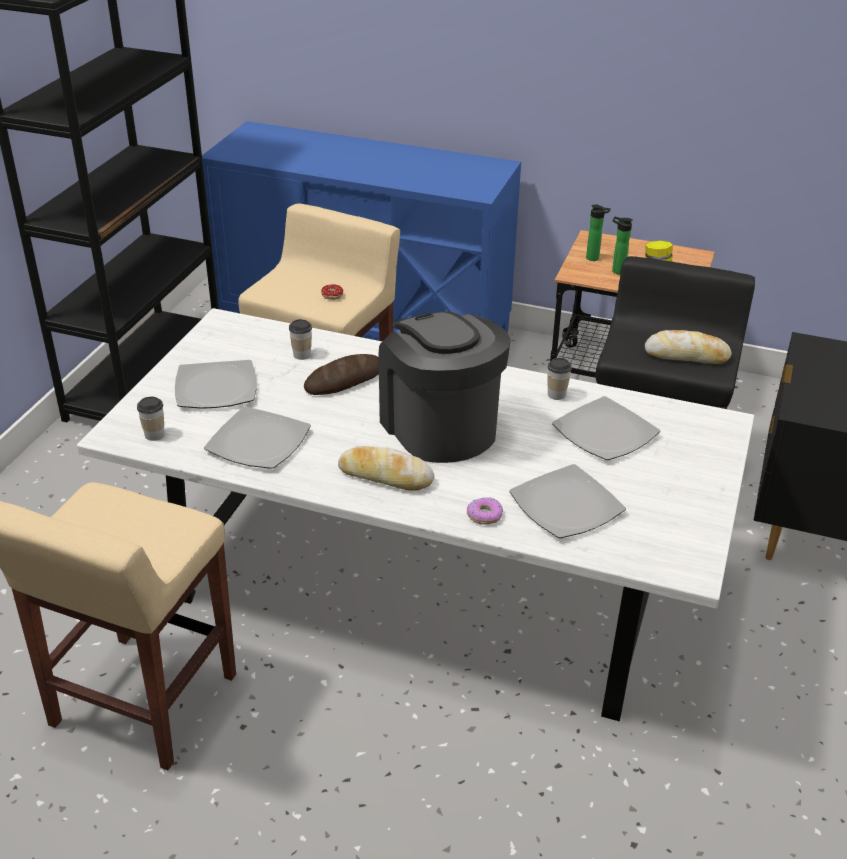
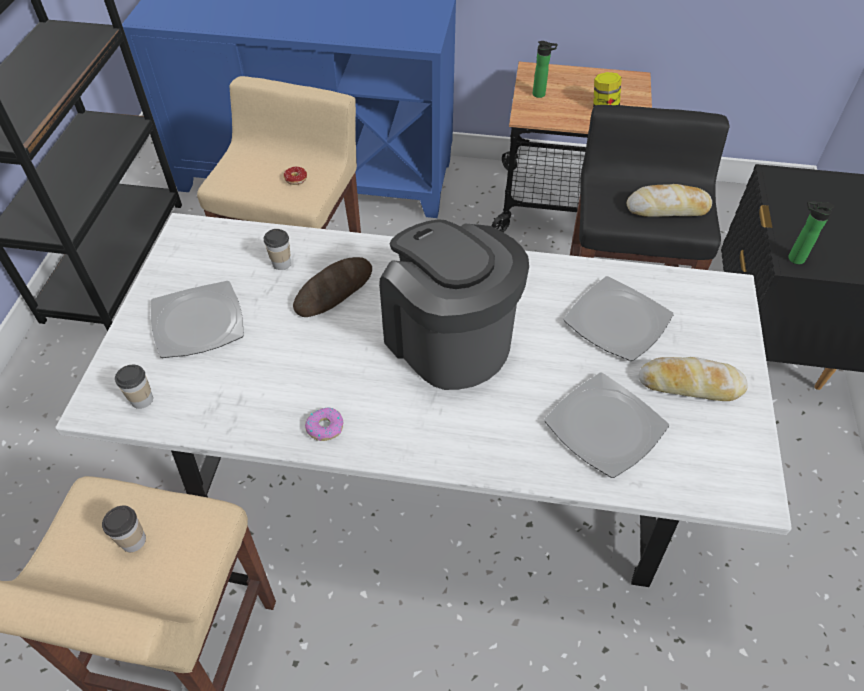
camera: 10 degrees left, 15 degrees up
plate [204,406,311,469] -> none
bread [338,446,434,490] -> bread moved to [639,357,748,401]
donut [467,497,503,525] -> donut moved to [305,408,344,441]
cup [547,358,572,400] -> cup moved to [102,506,146,552]
bottle [612,217,633,274] -> bottle moved to [788,201,835,264]

